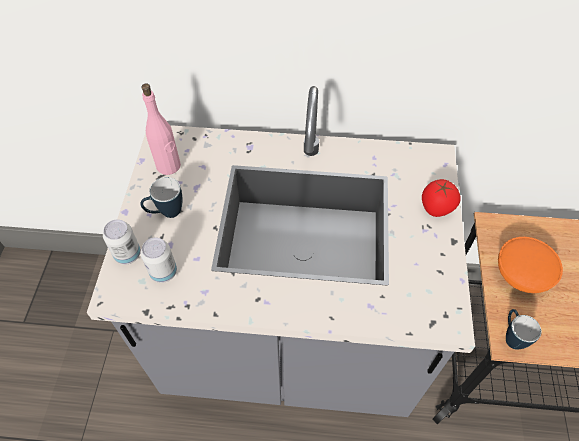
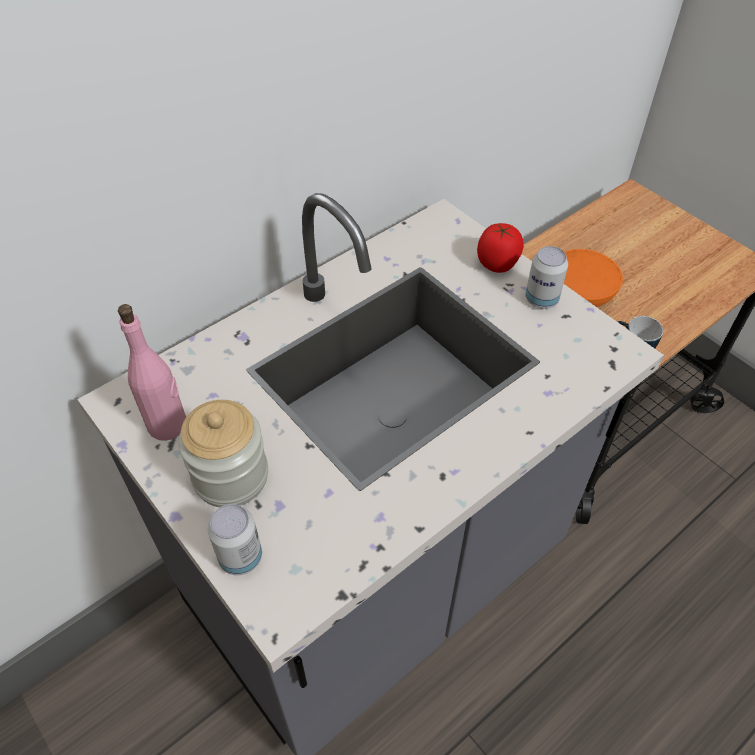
camera: 45 degrees left, 5 degrees down
mug [140,177,182,218] -> jar [178,400,268,508]
can [140,237,177,283] -> can moved to [525,246,568,309]

